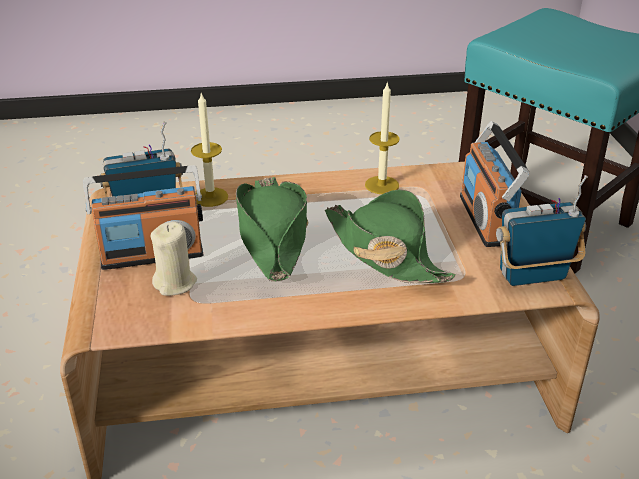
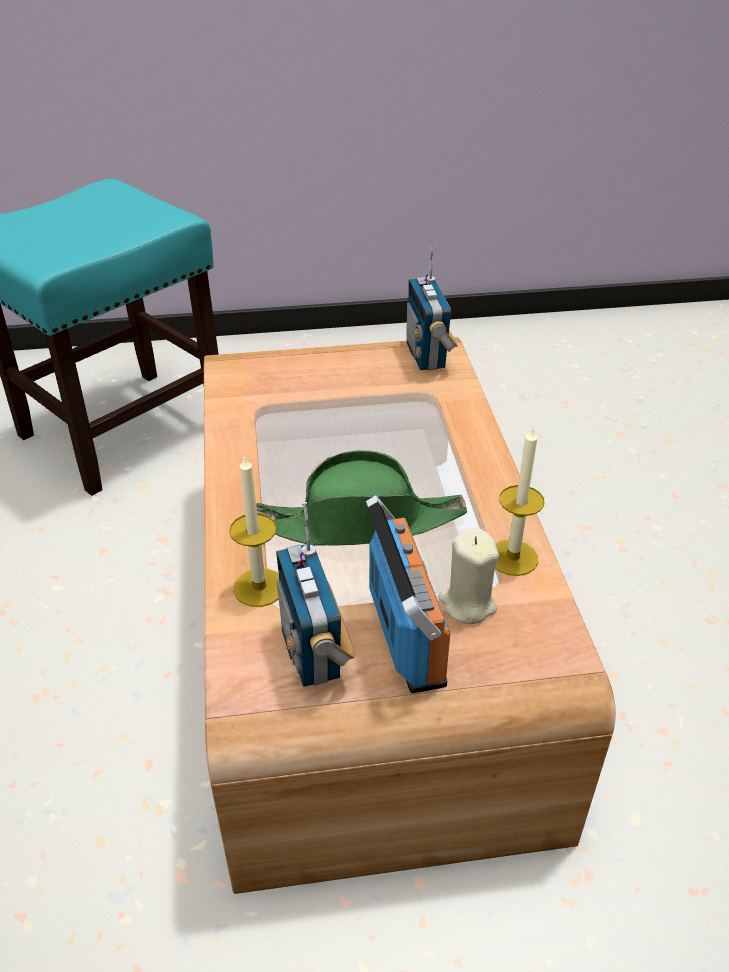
camera: 90 degrees left, 5 degrees up
green hat [325,189,456,283] -> none
candle [365,81,399,194] -> candle moved to [495,428,545,576]
radio [460,121,530,247] -> none

